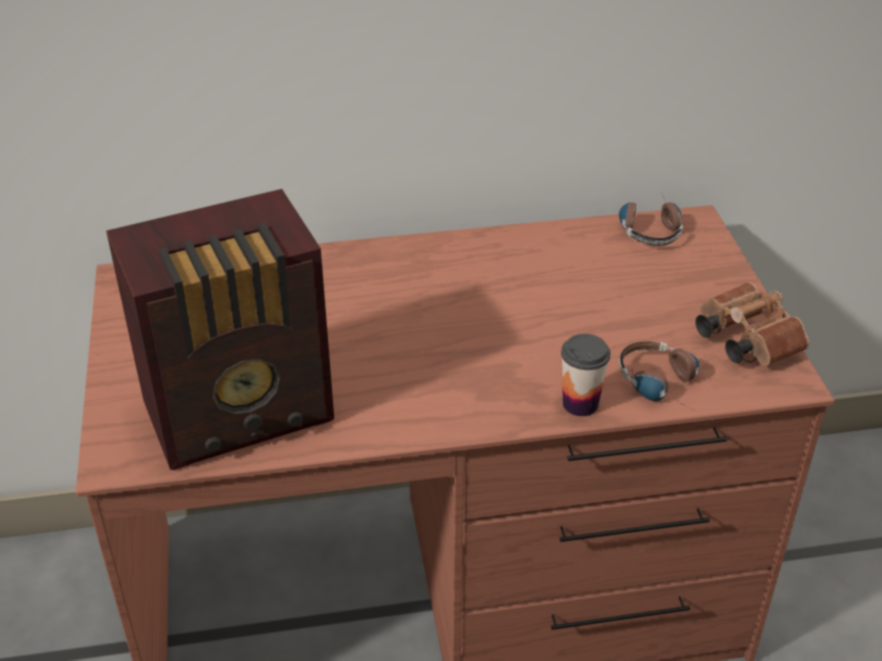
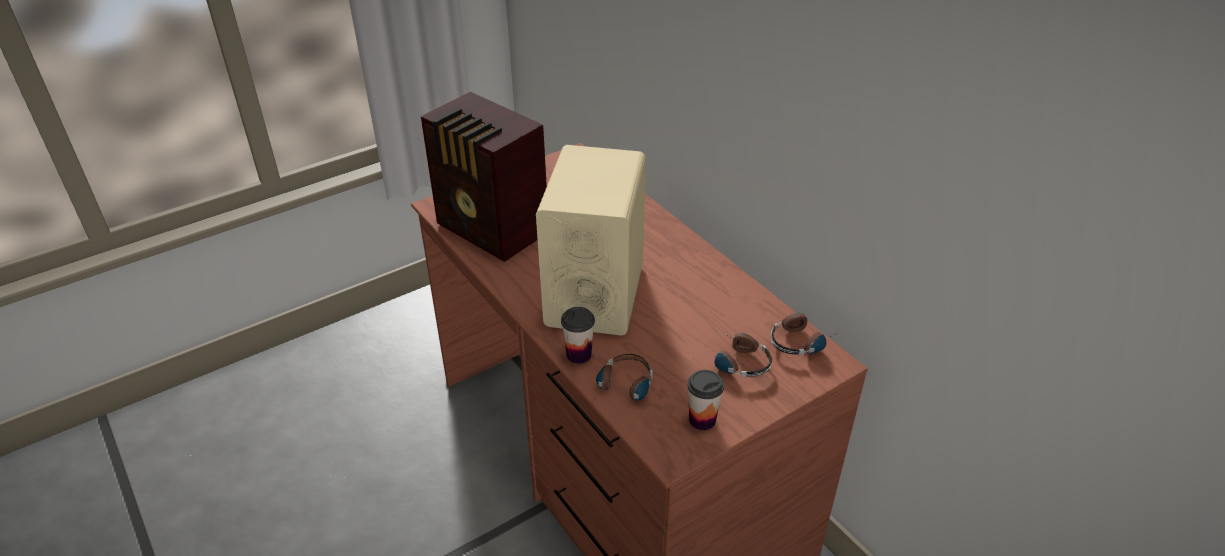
camera: 65 degrees right, 0 degrees up
brown binoculars [696,282,809,366] -> cup [687,370,724,430]
none -> beige speaker [536,145,646,336]
none -> headphones [713,329,772,377]

